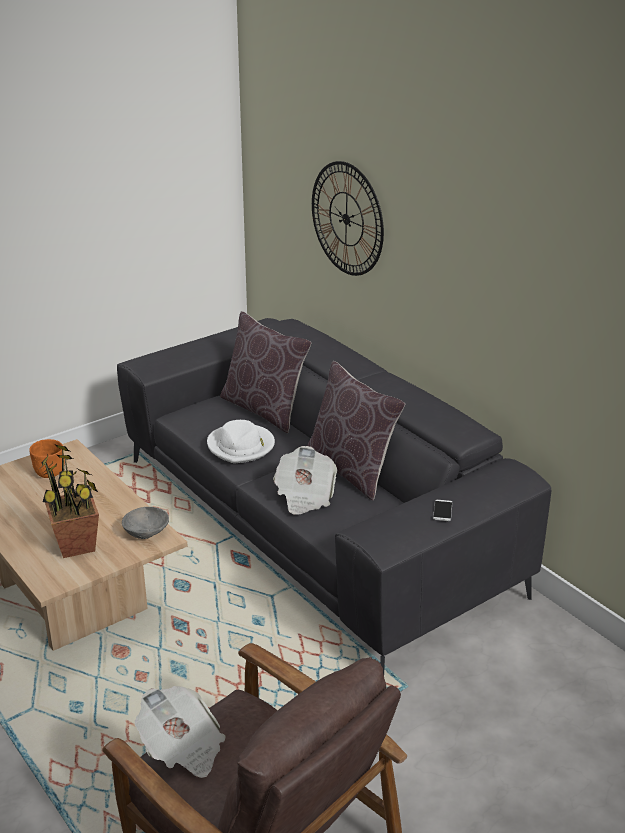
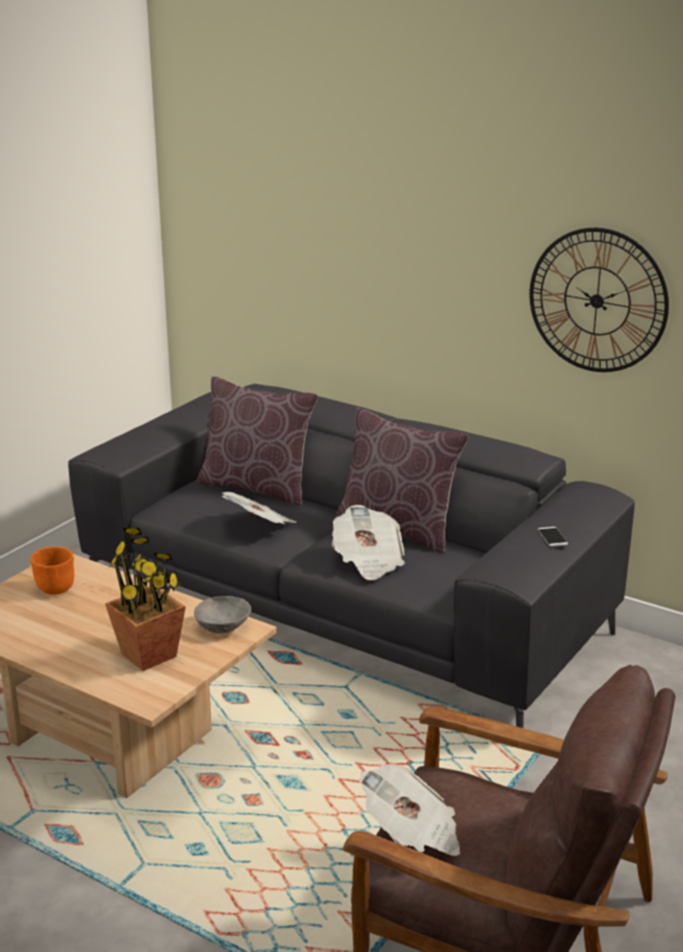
camera: 20 degrees left, 5 degrees down
white hat [207,420,275,463] -> newspaper [221,492,296,524]
wall clock [312,161,384,276] -> wall clock moved to [529,228,669,372]

